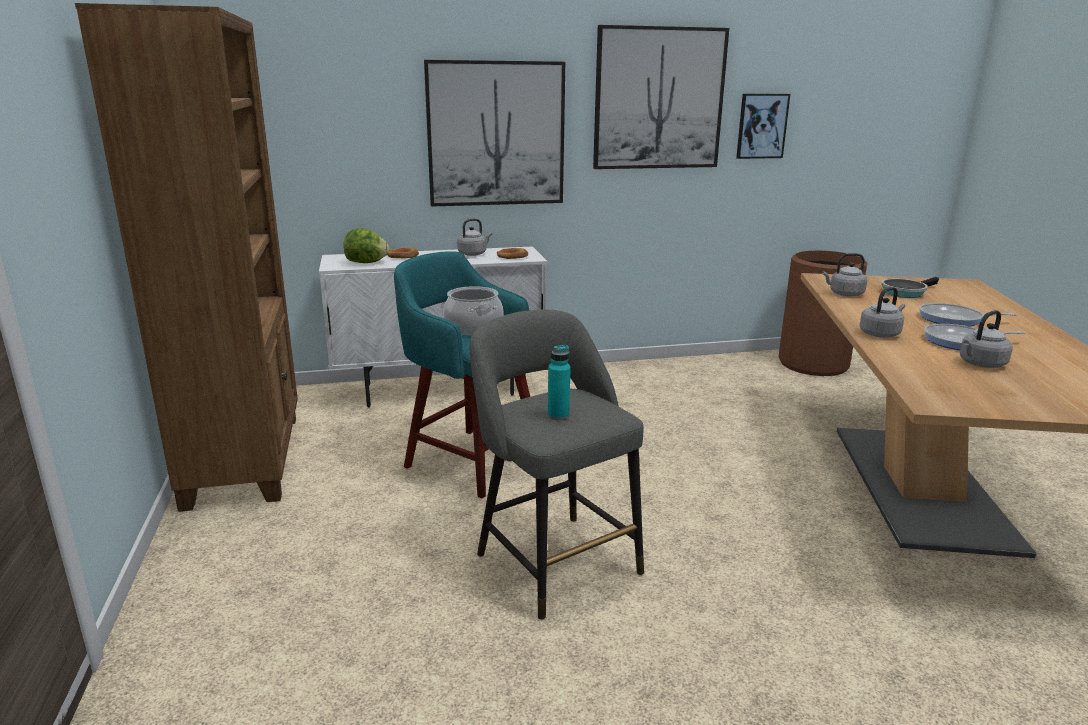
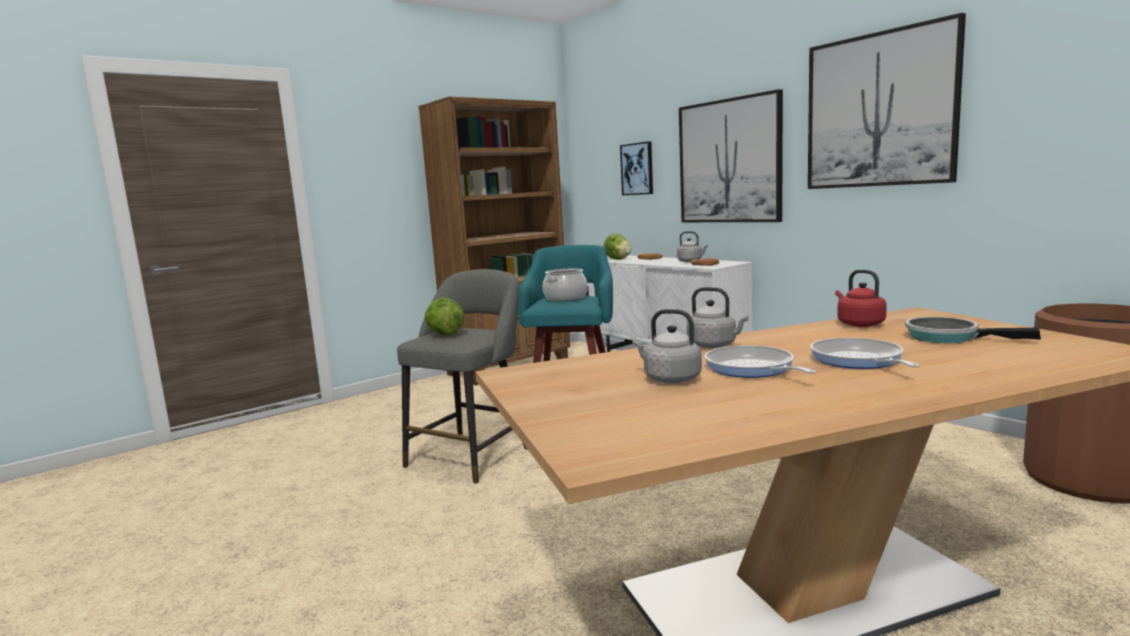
camera: 65 degrees right, 10 degrees down
turquoise bottle [548,345,571,420] -> lettuce [425,297,464,335]
picture [736,94,790,159] -> picture moved to [620,141,653,195]
grey kettle [822,253,867,296] -> red kettle [835,270,887,327]

